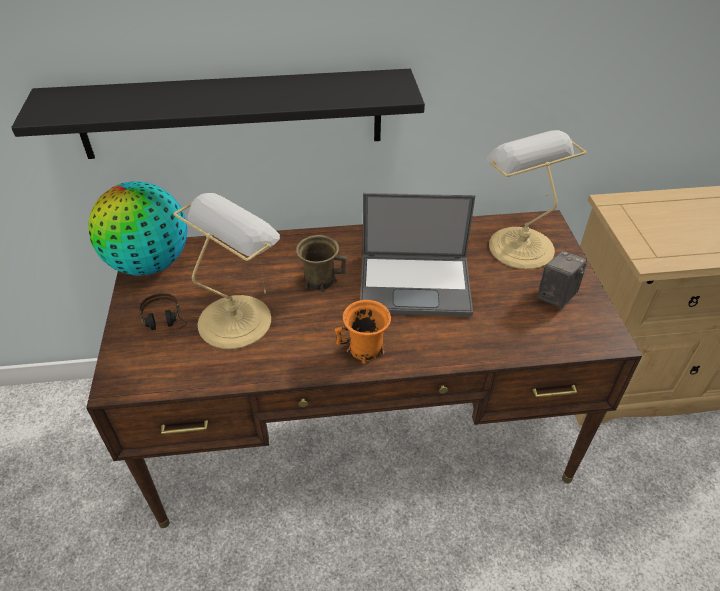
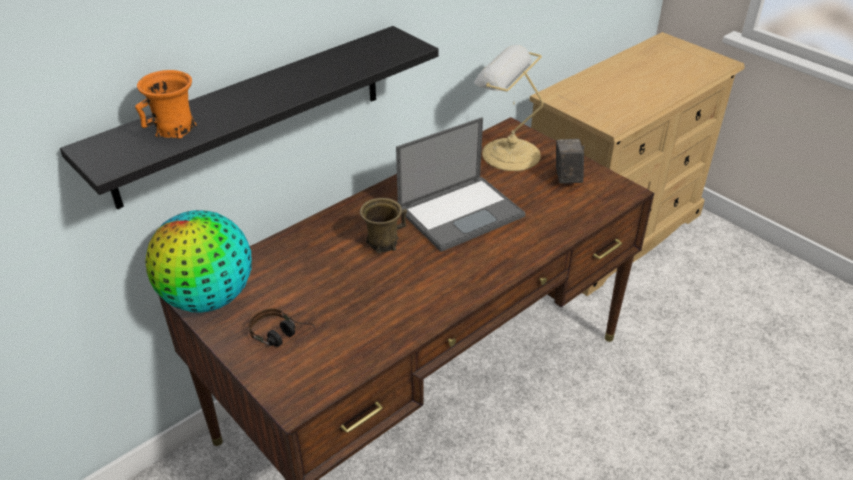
camera: 35 degrees left, 5 degrees down
table lamp [173,193,280,349] -> none
orange mug [335,300,391,364] -> orange mug moved to [135,70,197,139]

